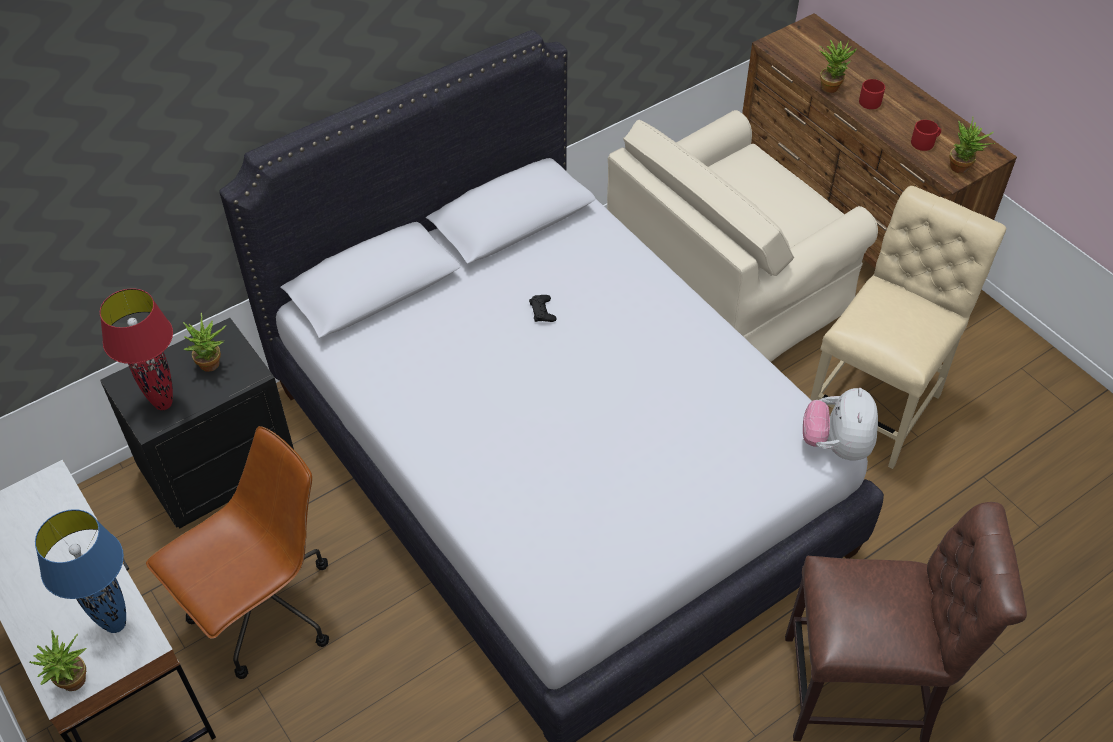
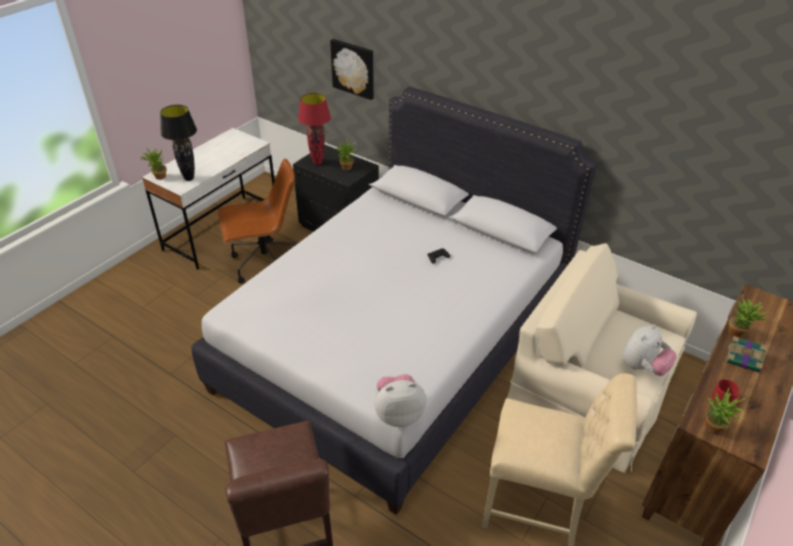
camera: 70 degrees right, 10 degrees down
blue table lamp [35,509,126,633] -> black table lamp [160,105,197,181]
brown office chair [146,426,329,679] -> brown office chair turned 45 degrees counterclockwise [217,158,298,284]
red mug [859,79,885,109] -> book [726,336,767,372]
none -> picture [330,39,374,100]
none -> plush toy [623,325,677,376]

